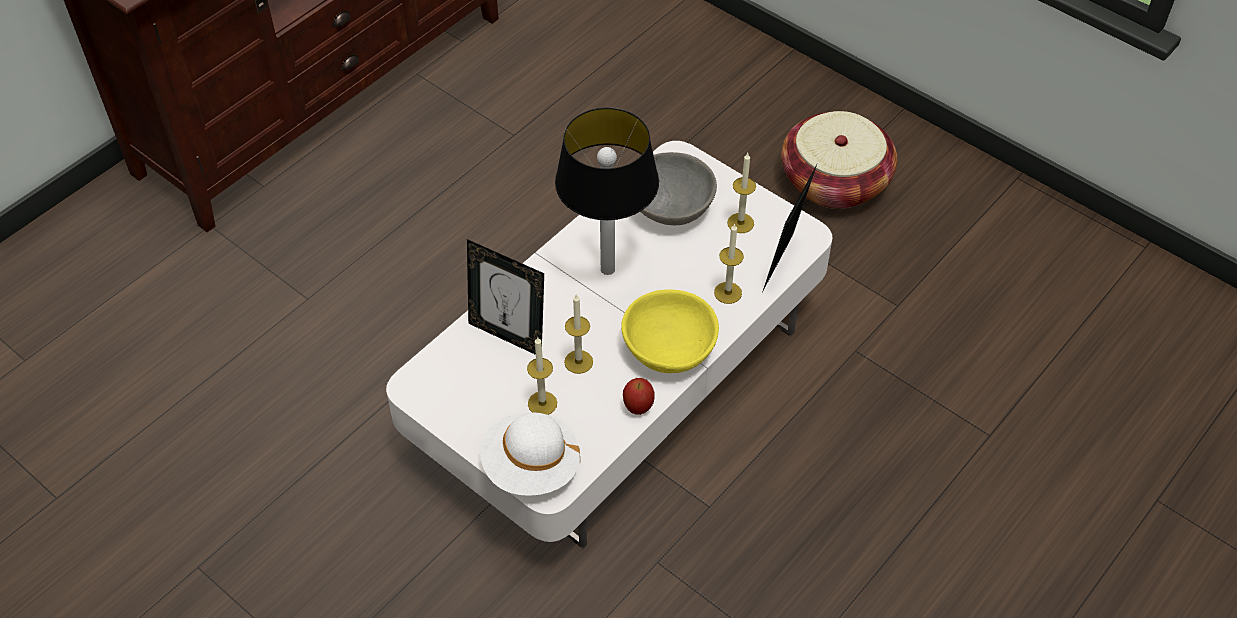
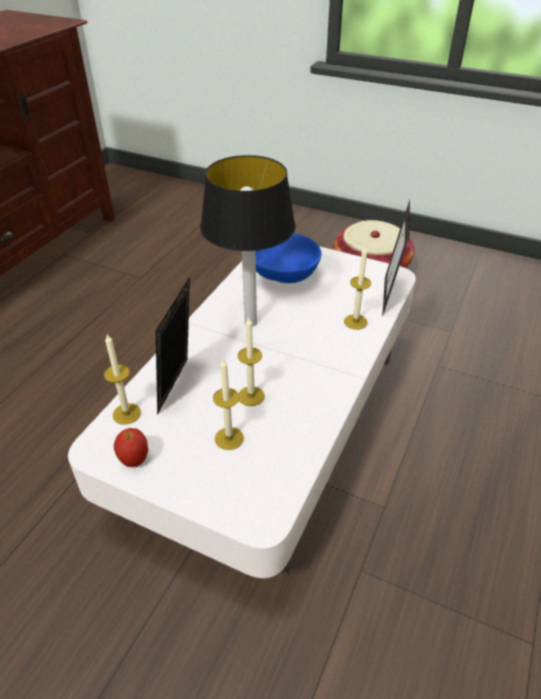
camera: 15 degrees left, 10 degrees down
picture frame [467,239,544,355] -> picture frame turned 90 degrees clockwise [156,277,190,415]
white hat [480,412,580,496] -> none
yellow bowl [621,290,719,373] -> none
apple [623,378,655,415] -> apple moved to [114,428,148,467]
grey bowl [640,152,717,225] -> blue bowl [256,233,322,283]
candle [727,153,756,233] -> candle moved to [104,335,141,425]

